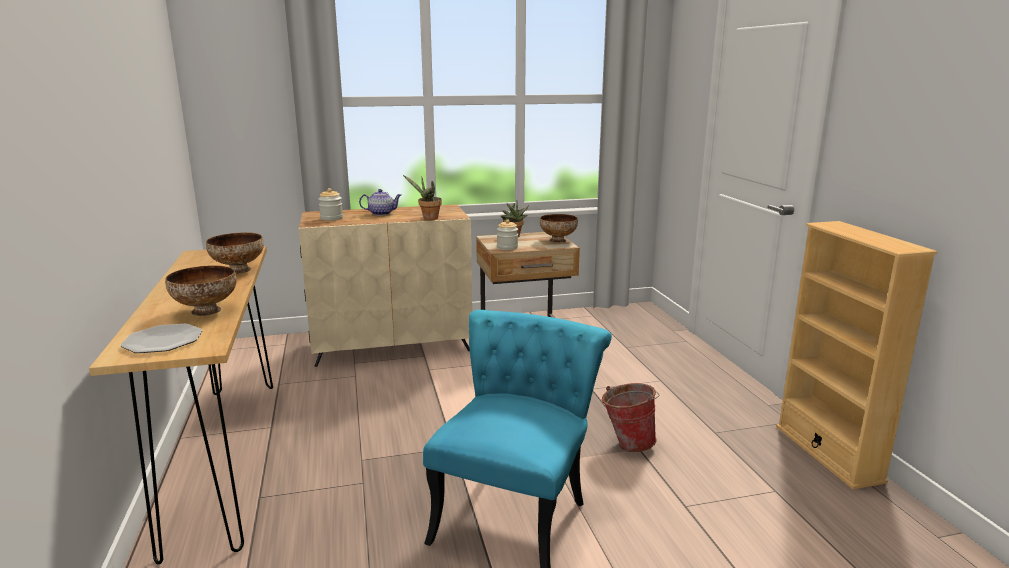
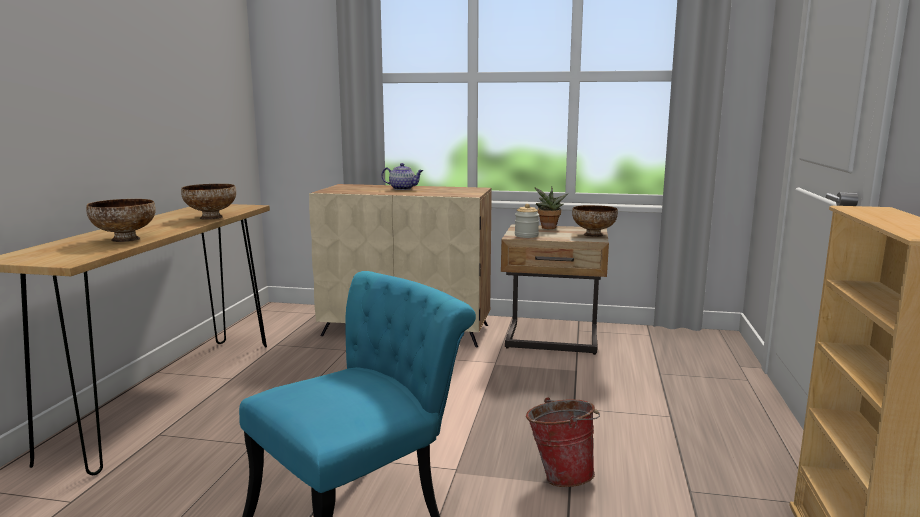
camera: 25 degrees right, 5 degrees down
plate [120,324,203,353] -> none
jar [319,188,343,221] -> none
potted plant [403,175,442,220] -> none

